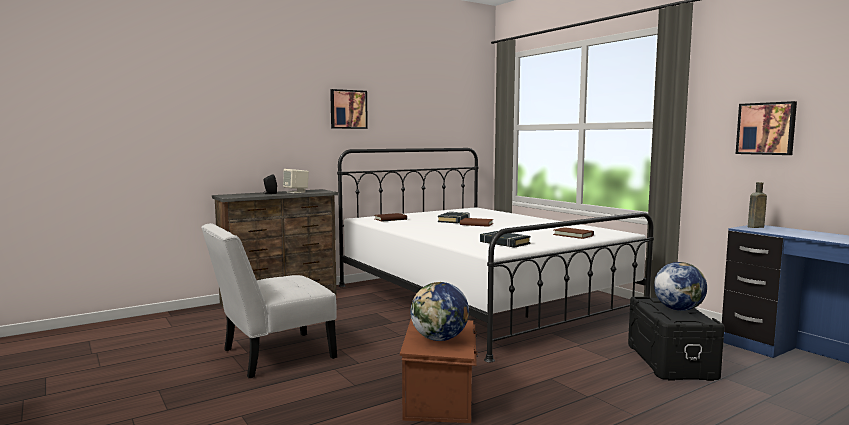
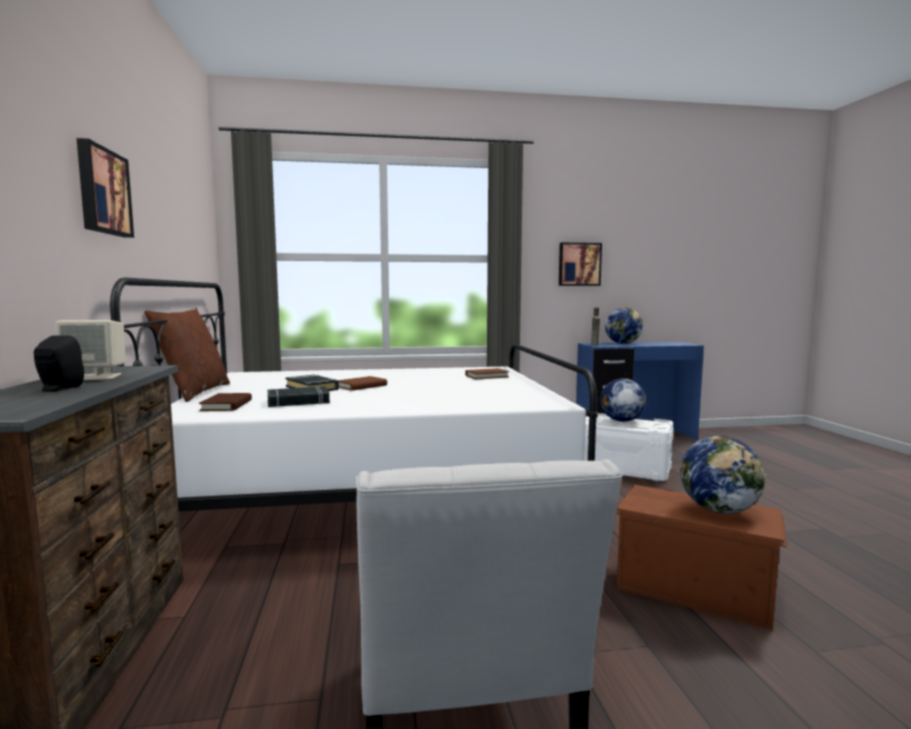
camera: 65 degrees left, 0 degrees up
black book [480,231,531,248] -> black book moved to [267,386,330,407]
black storage box [628,297,724,381] -> white storage box [584,413,674,481]
none -> brown pillow [145,308,230,402]
none -> globe [605,307,643,344]

